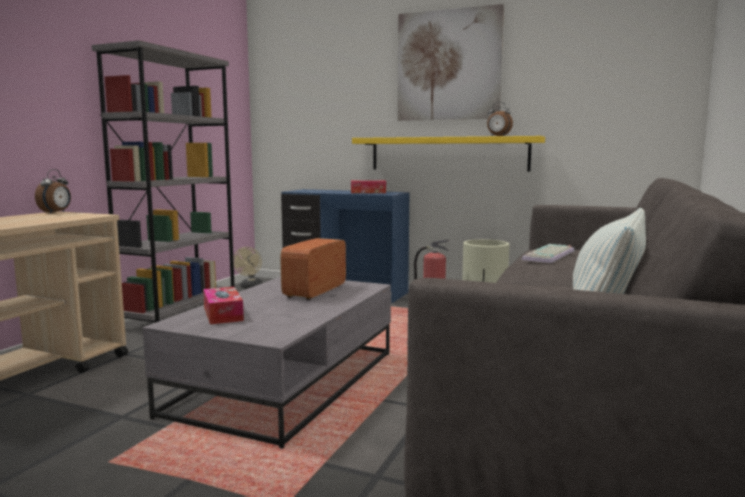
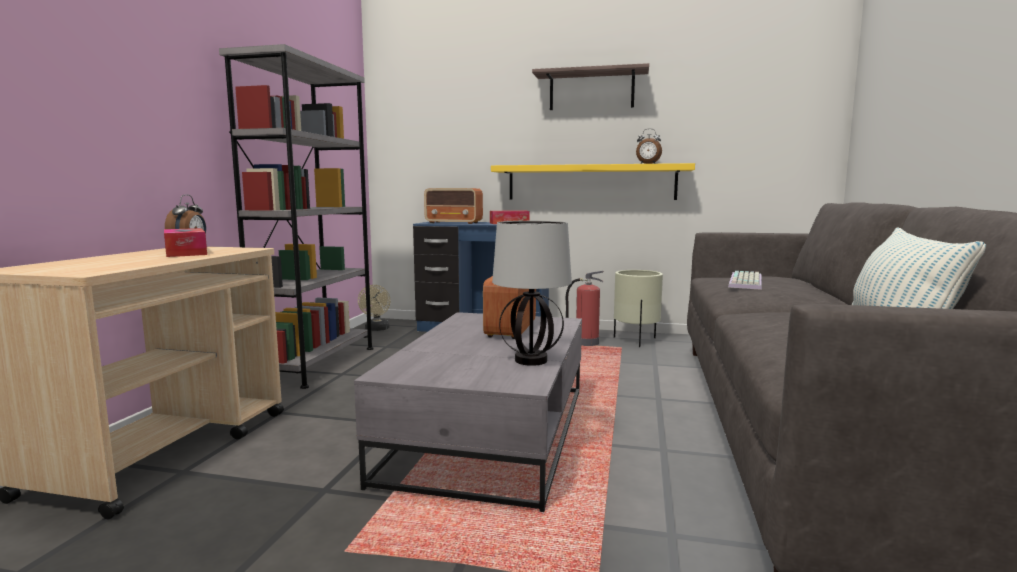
camera: 10 degrees left, 0 degrees up
tissue box [203,287,244,324] -> tissue box moved to [164,228,207,257]
picture [398,4,504,121] -> shelf [532,63,649,110]
none -> radio [424,188,483,224]
none -> table lamp [492,221,572,366]

